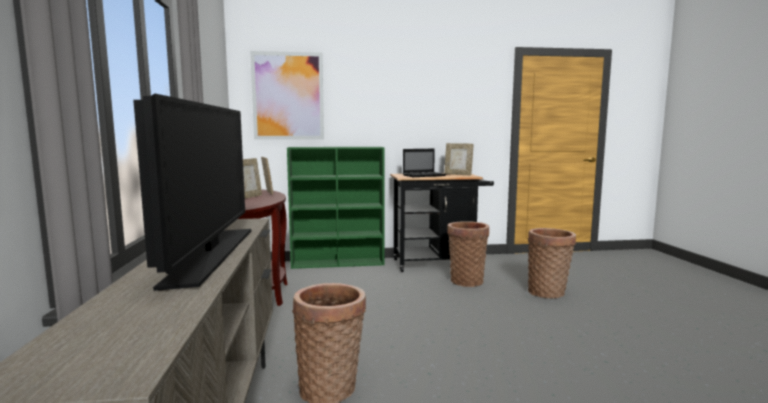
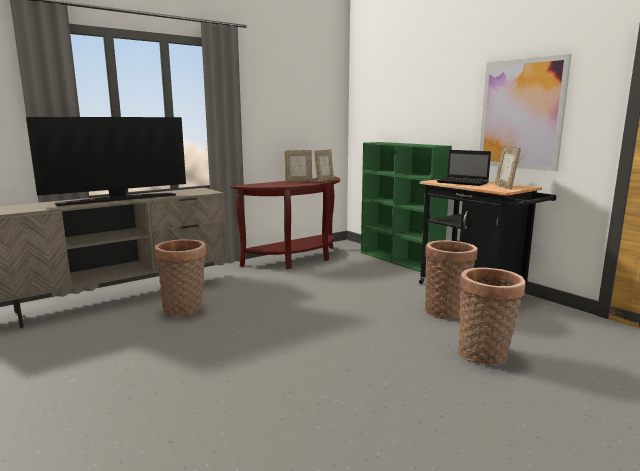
camera: 60 degrees right, 5 degrees up
picture [250,51,324,140] -> picture moved to [480,54,572,171]

